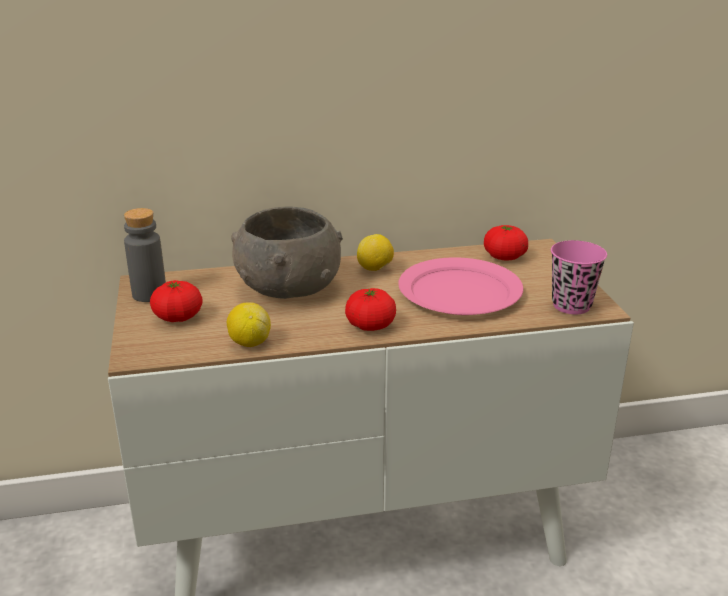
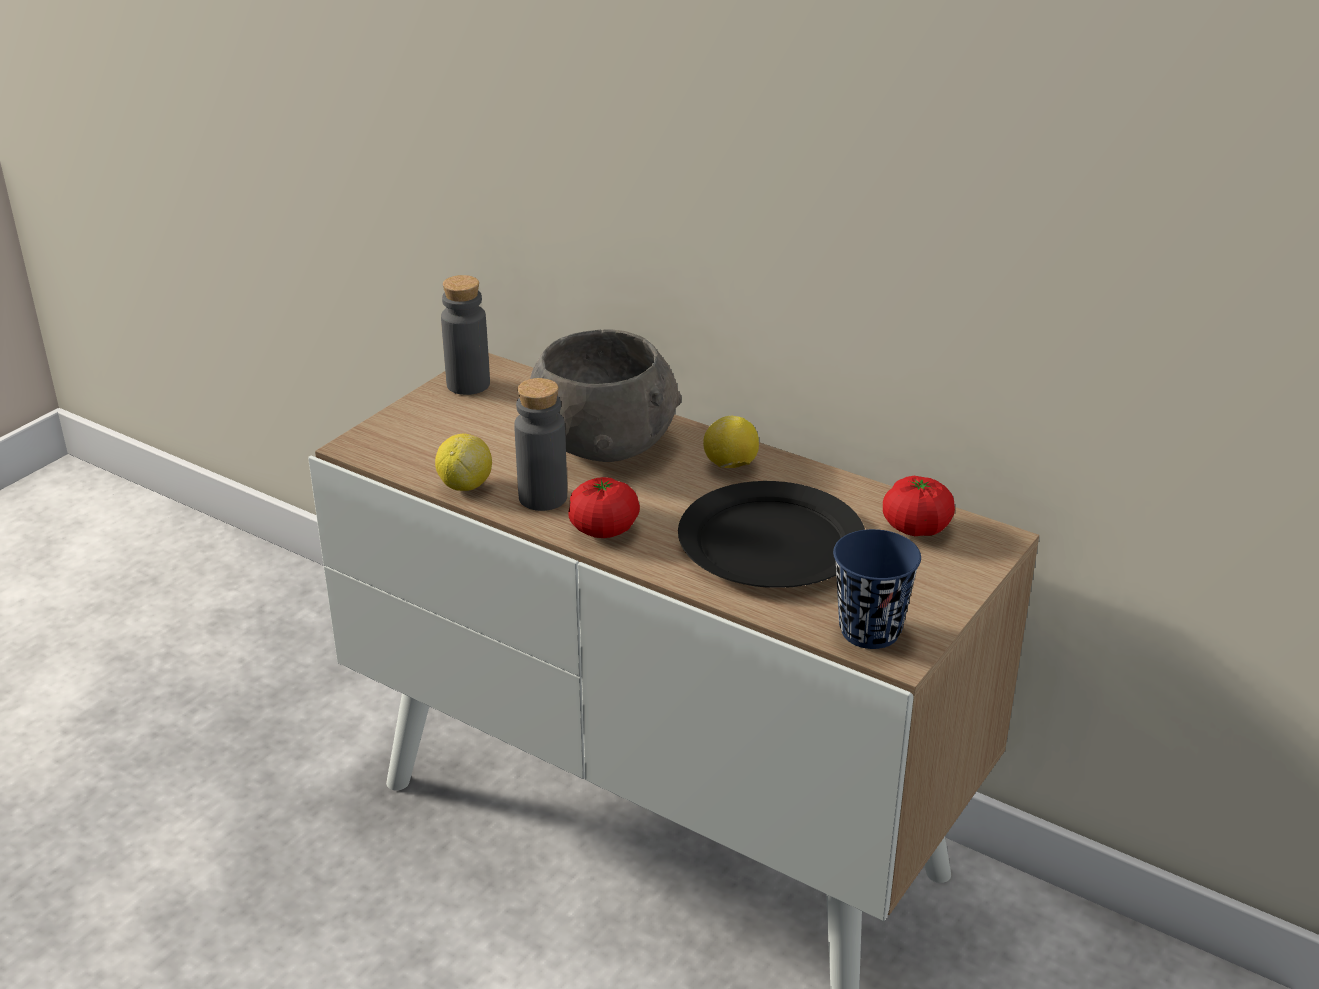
camera: 45 degrees right, 5 degrees up
tomato [150,280,203,322] -> none
pink plate [398,257,523,315] -> black plate [678,481,865,588]
pink cup [551,240,607,314] -> blue cup [833,529,921,649]
none -> grey bottle [514,378,567,511]

